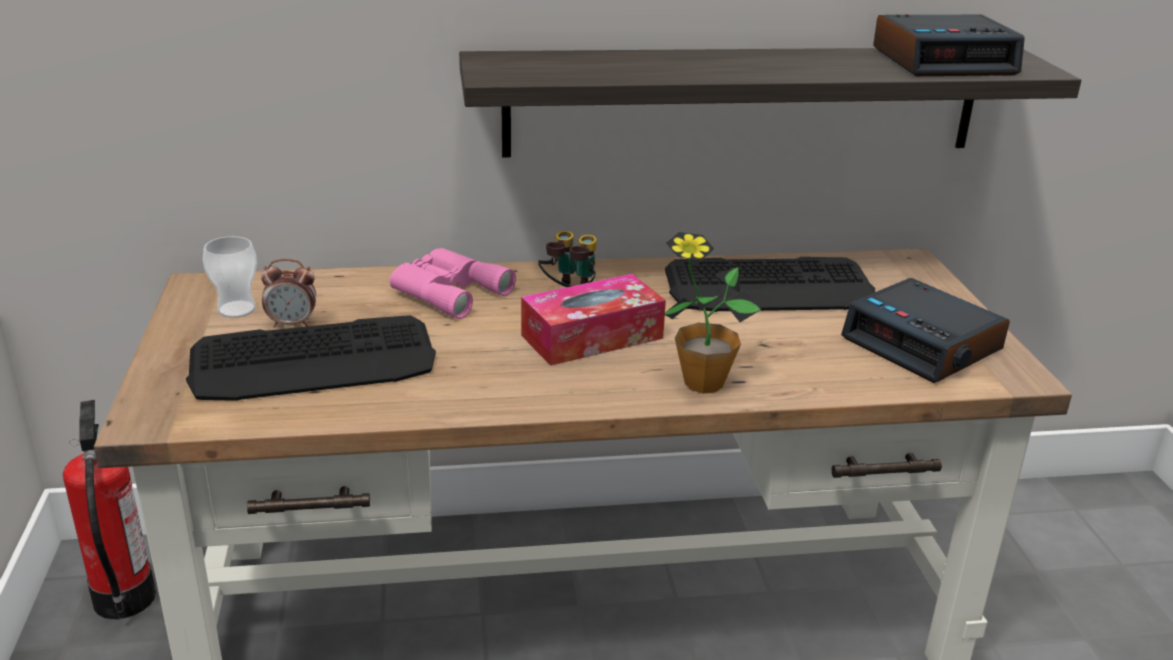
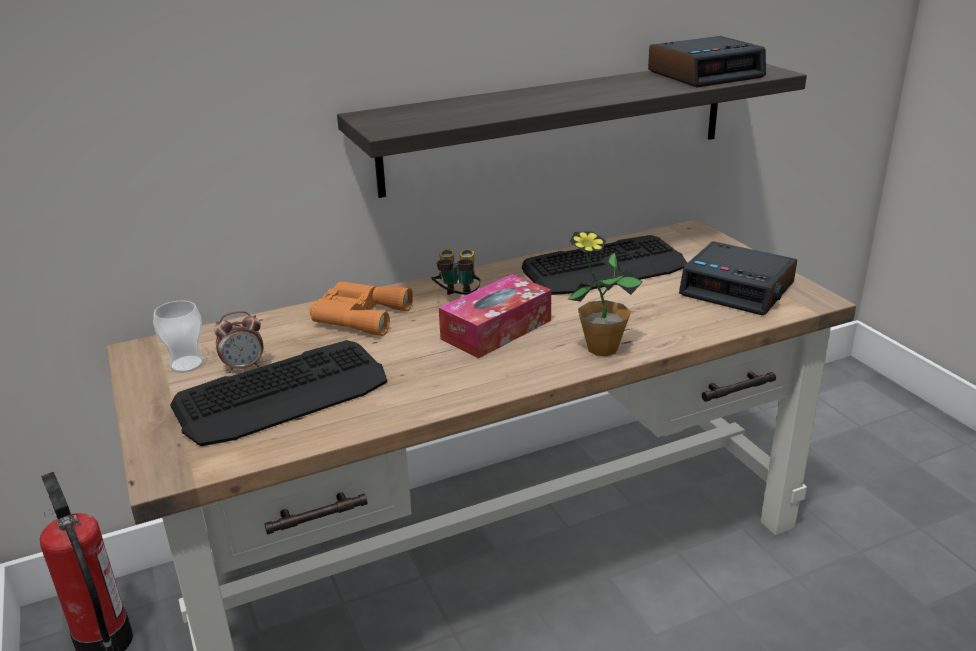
camera: 15 degrees left, 0 degrees up
pink binoculars [390,248,516,319] -> orange binoculars [310,281,413,336]

